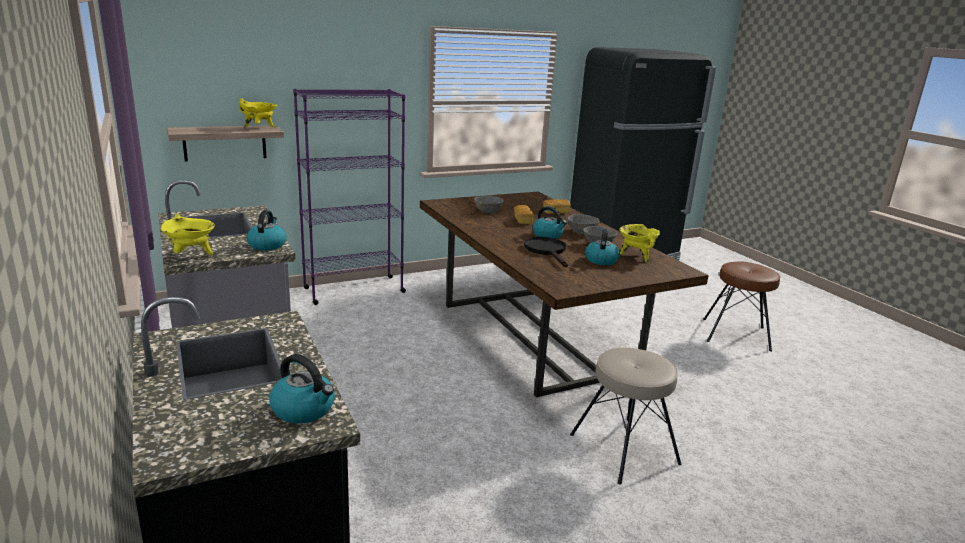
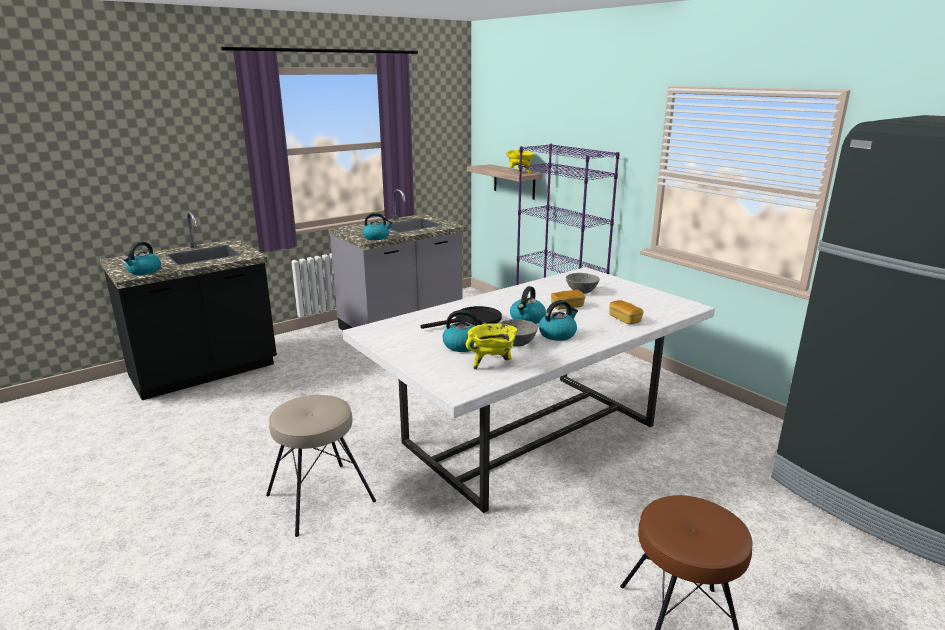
camera: 80 degrees right, 0 degrees up
yellow cooking pot [161,214,215,255] -> none
brown dining table [420,192,708,397] -> white dining table [343,267,715,513]
grey bowl [567,214,600,234] -> kettle [539,300,578,341]

